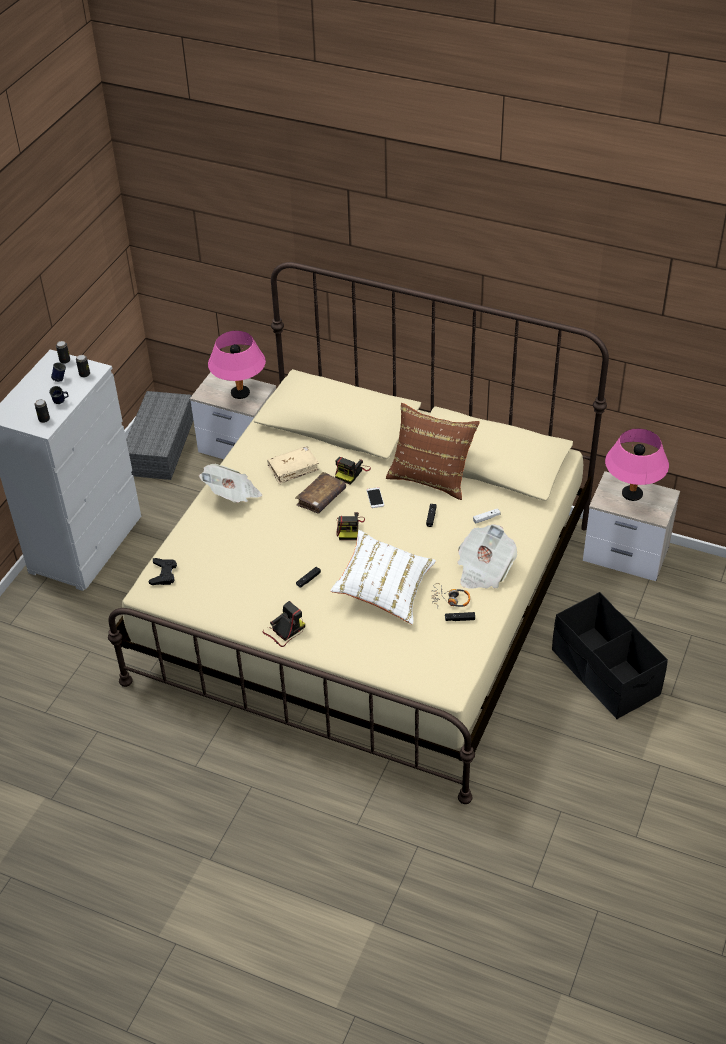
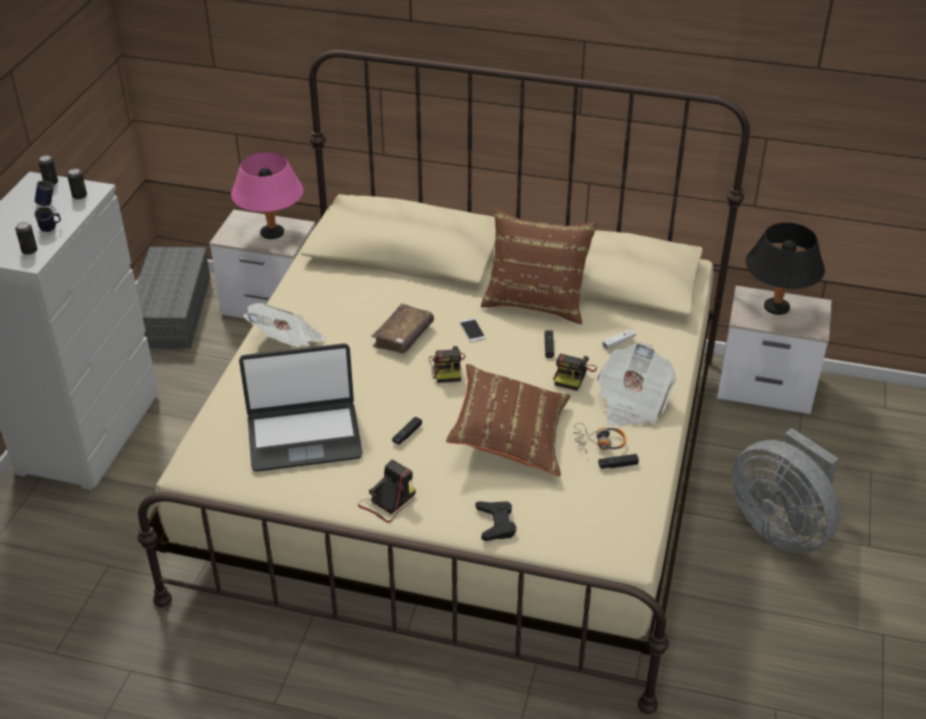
camera: 10 degrees left, 5 degrees down
black game controller [149,558,177,585] -> black game controller moved to [475,501,517,541]
beige book [267,446,319,484] -> none
white pillow [330,530,436,625] -> brown pillow [446,364,570,477]
camera [335,457,371,485] -> camera moved to [553,354,597,391]
black storage box [552,592,668,719] -> grey fan [732,428,840,553]
pink table lamp [605,429,669,501] -> black table lamp [746,223,825,315]
none -> laptop [239,343,363,472]

